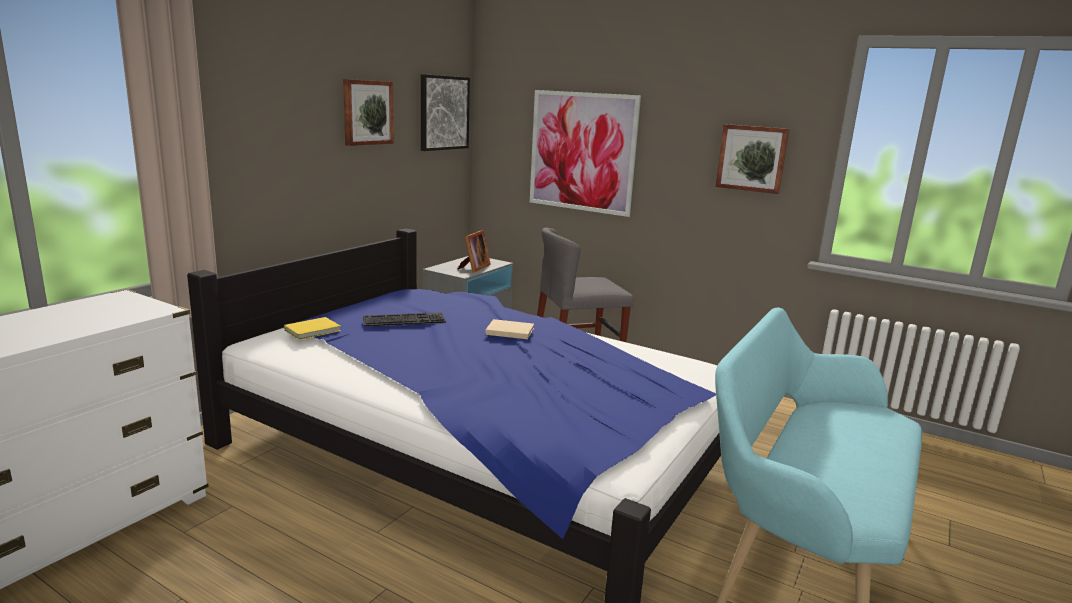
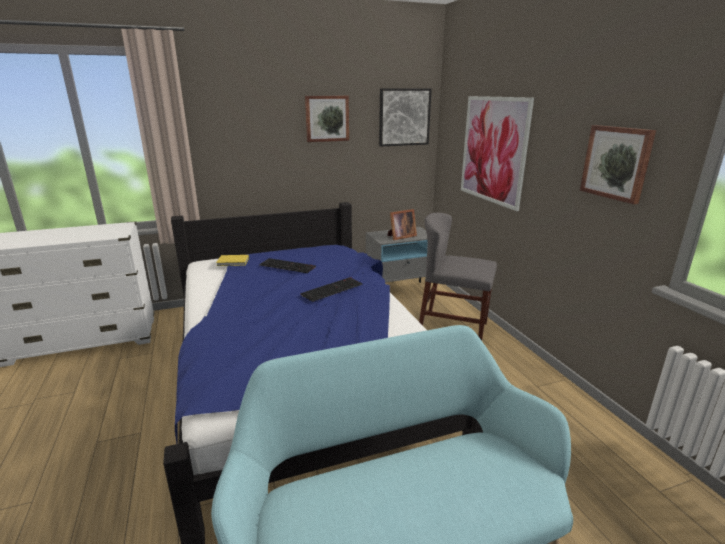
camera: 40 degrees right, 5 degrees up
beige book [485,319,534,339] -> keyboard [300,277,363,302]

